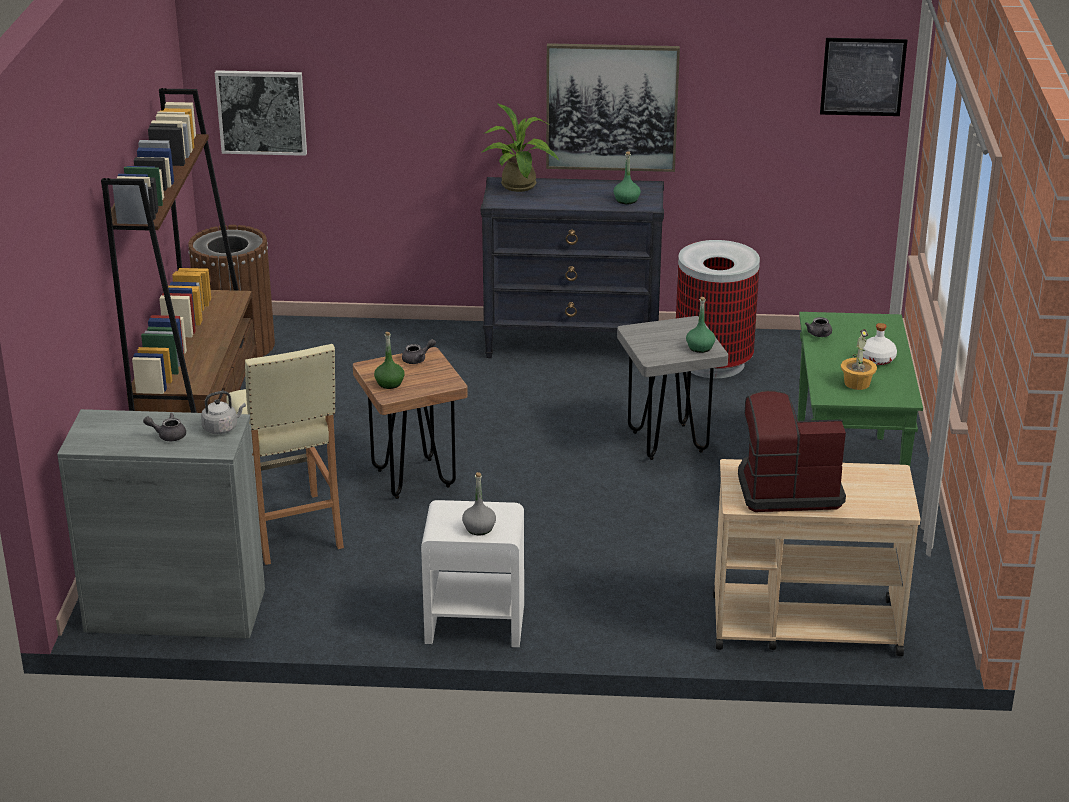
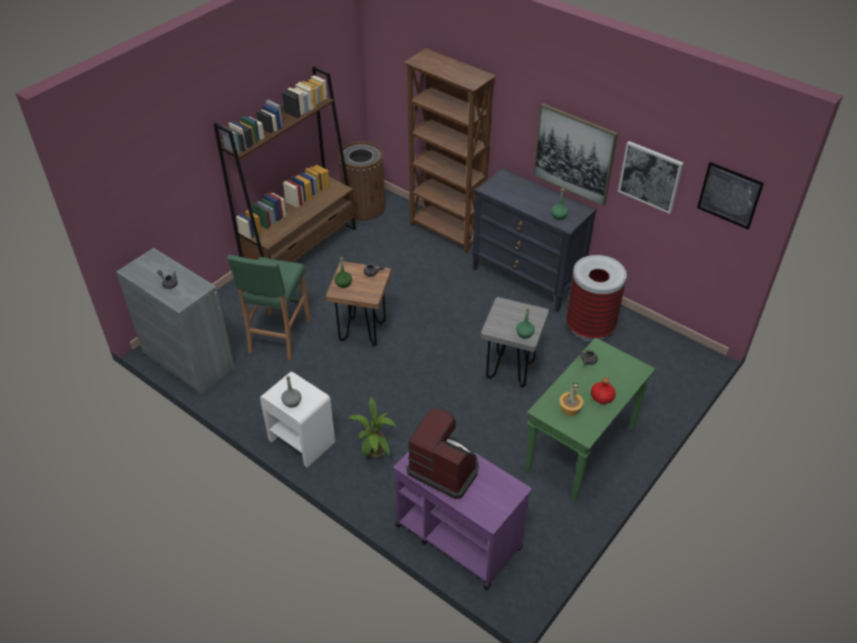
camera: 35 degrees right, 15 degrees up
grey kettle [201,391,246,434] -> none
picture [215,70,307,156] -> picture moved to [618,141,683,214]
beige stool [226,344,344,565] -> green stool [227,255,311,360]
potted plant [481,103,559,192] -> potted plant moved to [349,396,397,457]
beige cart [713,459,921,656] -> purple cart [393,451,532,590]
white bottle [863,323,897,365] -> red bottle [591,378,616,404]
none -> brown bookcase [403,48,496,254]

